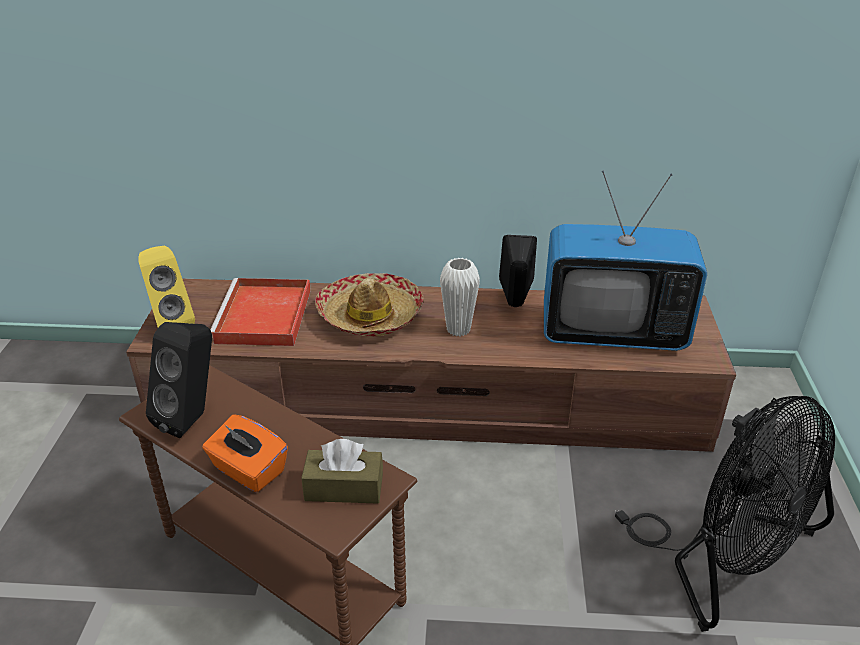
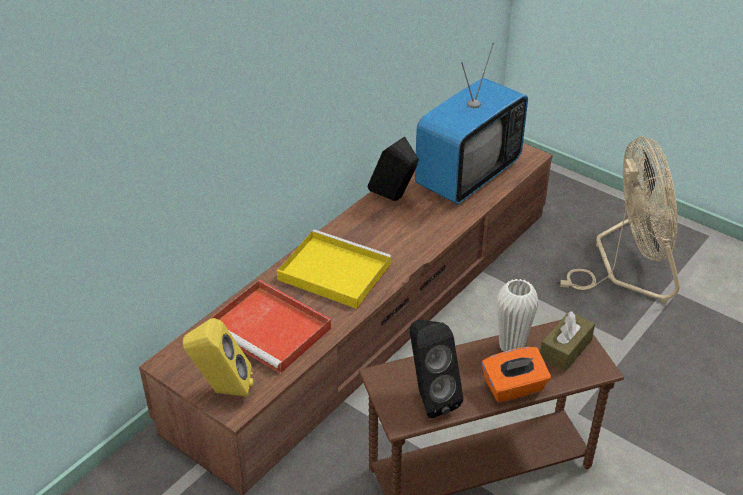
camera: 55 degrees left, 5 degrees up
hat [315,273,424,336] -> yellow tray [277,229,392,309]
white vase [440,258,480,336] -> white vase moved to [497,279,539,352]
black fan [615,396,835,632] -> beige fan [558,136,680,303]

